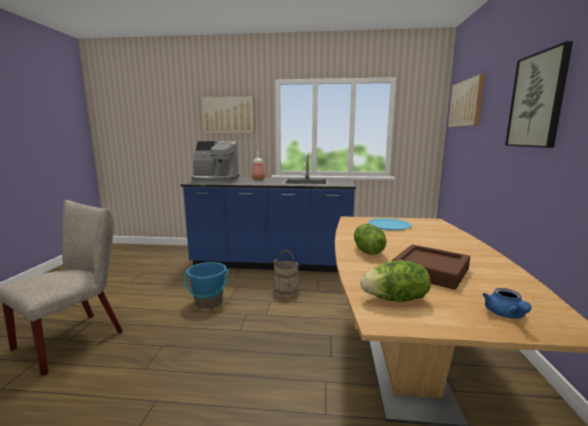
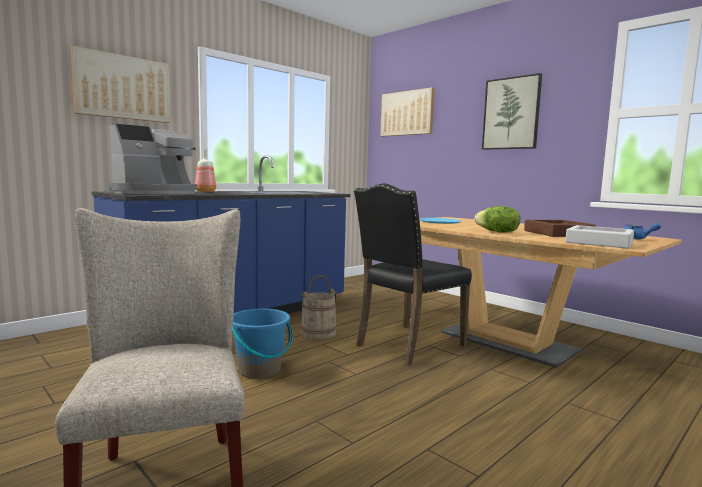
camera: 50 degrees left, 5 degrees down
lettuce [360,260,431,302] -> grey tray [565,225,634,248]
none -> black chair [354,183,472,366]

